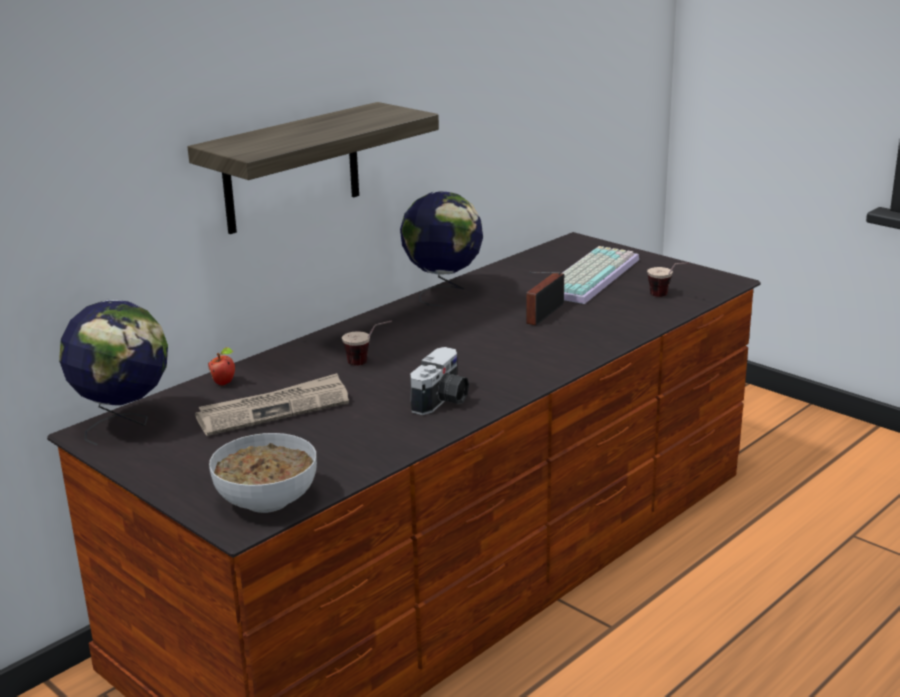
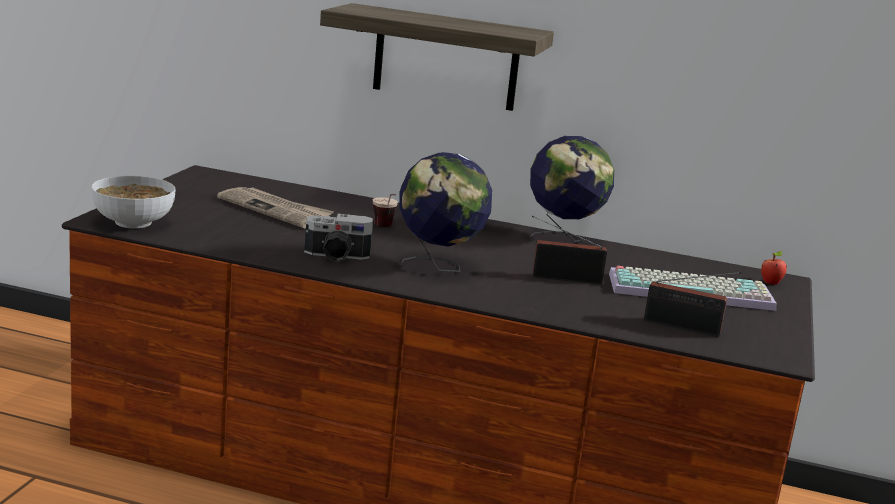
camera: 60 degrees right, 5 degrees down
globe [59,300,168,445] -> globe moved to [399,152,492,272]
apple [208,347,235,386] -> apple moved to [761,251,787,285]
cup [647,262,688,297] -> radio [644,272,742,337]

